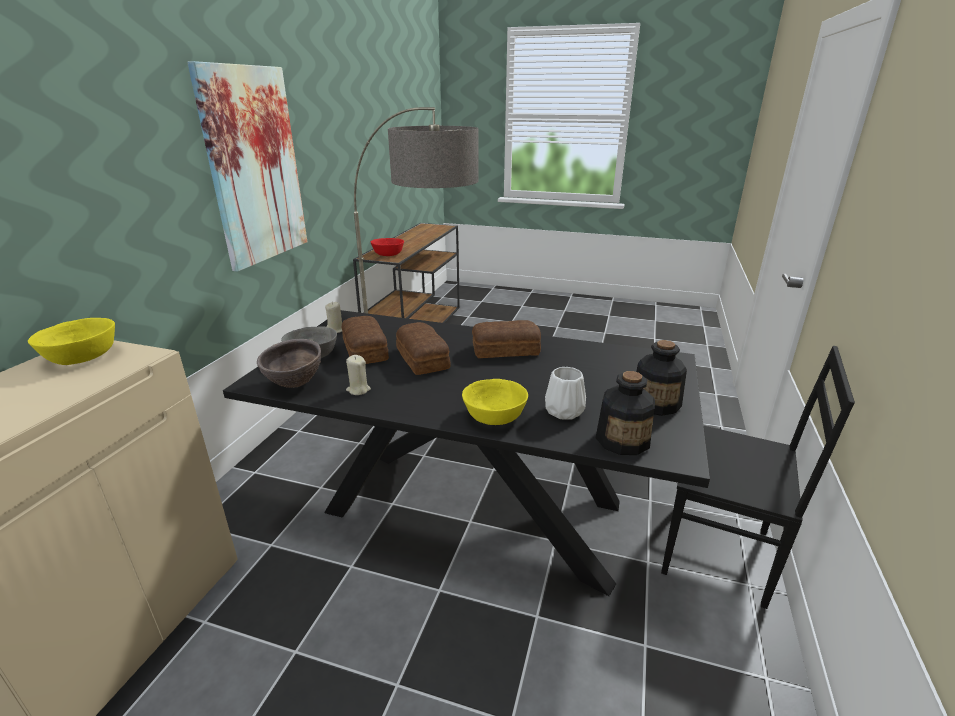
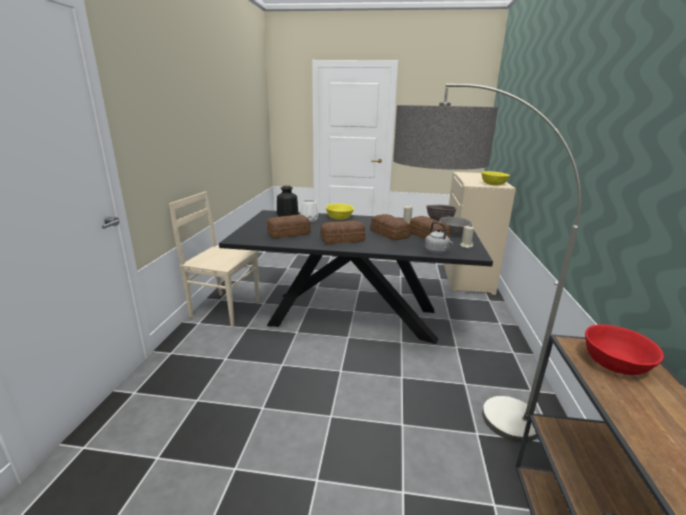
camera: 170 degrees right, 5 degrees down
picture [187,61,307,272] -> none
bottle [636,340,687,416] -> none
black chair [661,346,855,609] -> beige chair [169,191,259,326]
none -> bread [267,215,311,238]
none -> grey kettle [425,221,453,253]

